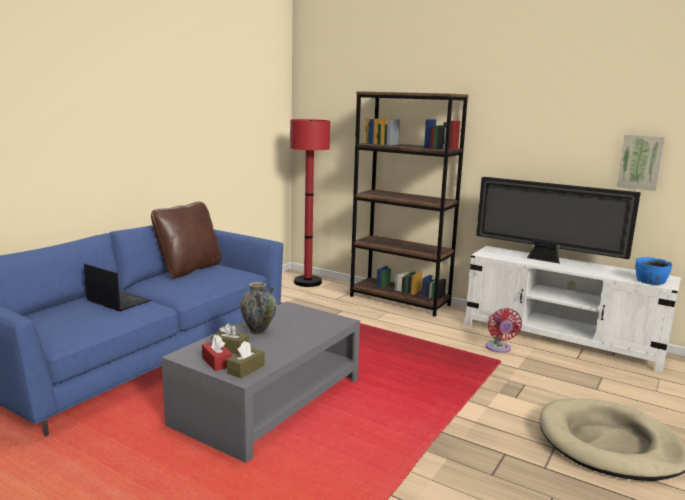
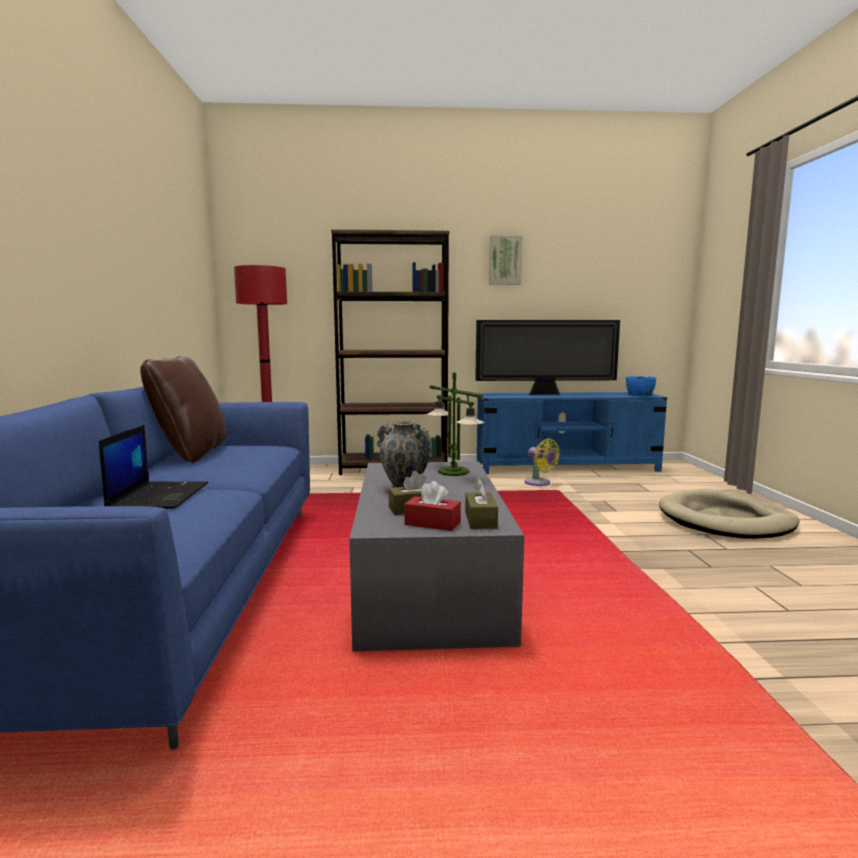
camera: 35 degrees left, 5 degrees down
laptop [84,264,151,311] -> laptop turned 90 degrees clockwise [99,425,208,509]
white tv stand [465,246,681,372] -> blue tv stand [477,392,667,474]
red fan [485,308,522,353] -> yellow fan [525,438,560,486]
picture [617,135,665,191] -> picture moved to [489,235,522,285]
none -> table lamp [427,371,484,476]

